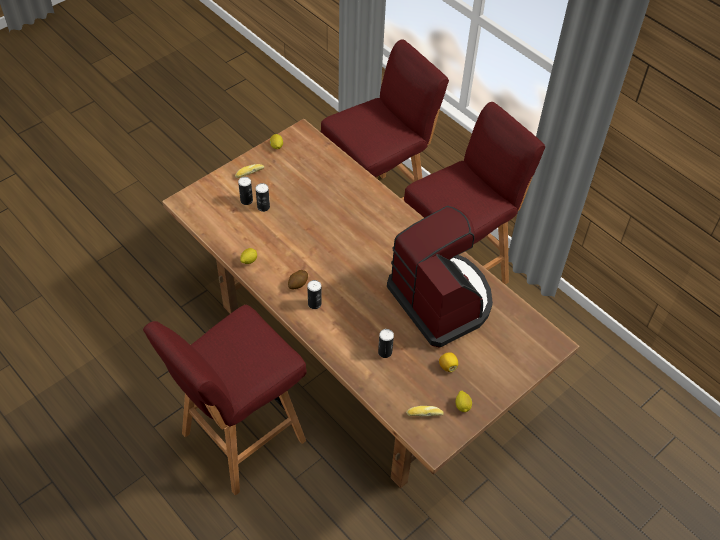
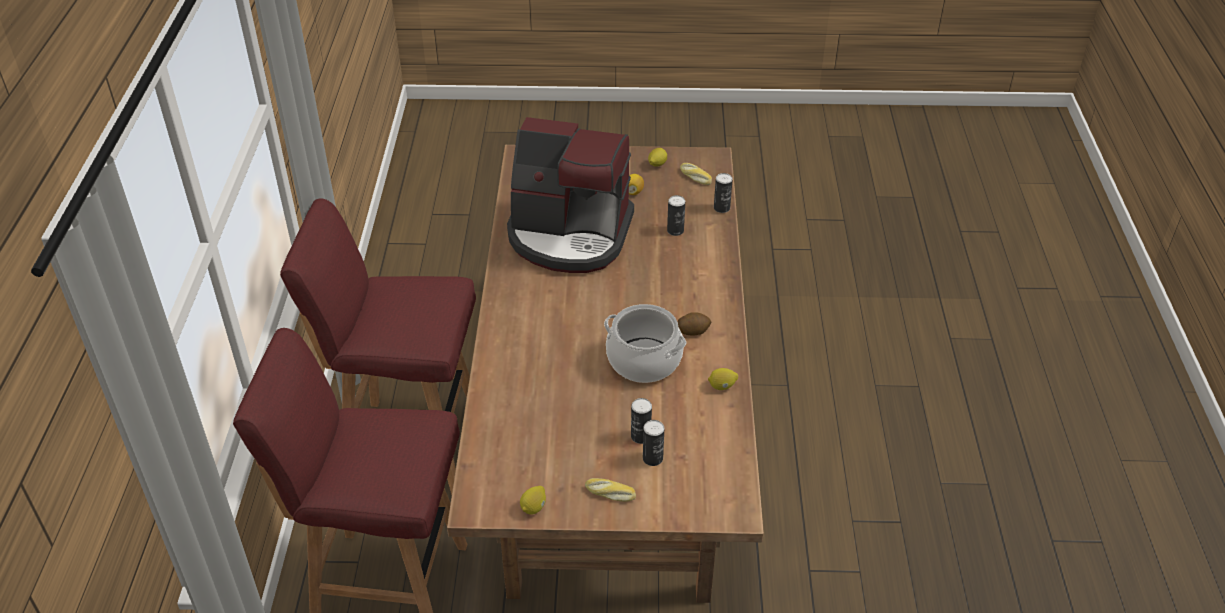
camera: 135 degrees left, 10 degrees down
red stool [143,305,307,495] -> none
can [307,280,322,309] -> can moved to [714,173,733,213]
coffee machine [387,206,493,348] -> coffee machine turned 90 degrees counterclockwise [507,117,634,273]
none -> cooking pot [604,304,687,383]

